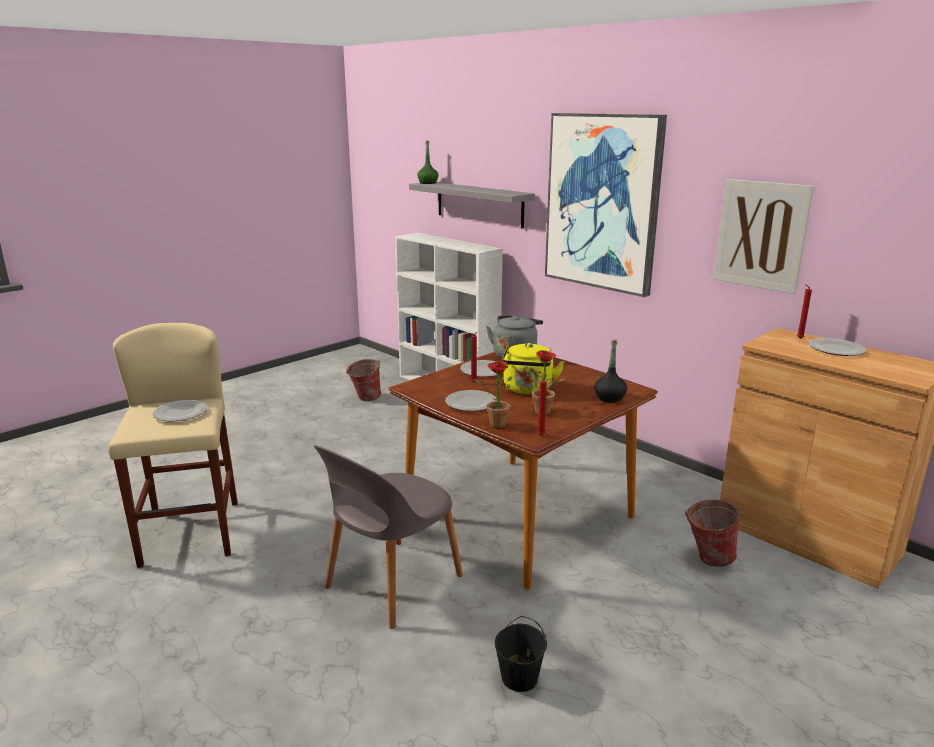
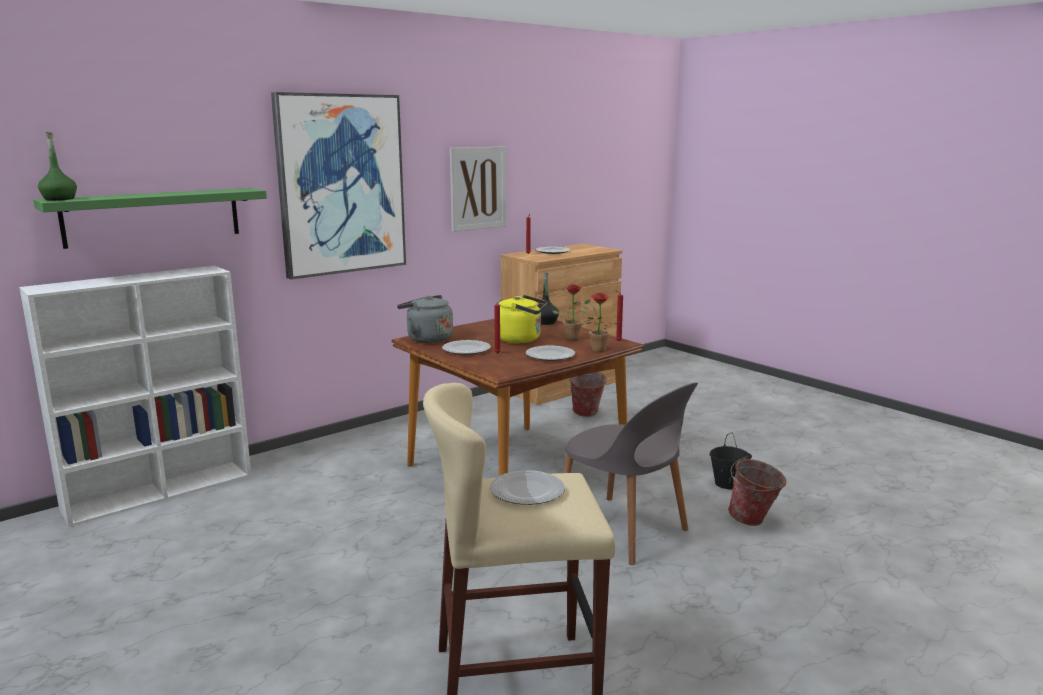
camera: 85 degrees left, 5 degrees down
bucket [346,359,381,401] -> bucket moved to [728,456,786,526]
grey shelf [409,182,535,229] -> green shelf [33,188,267,249]

